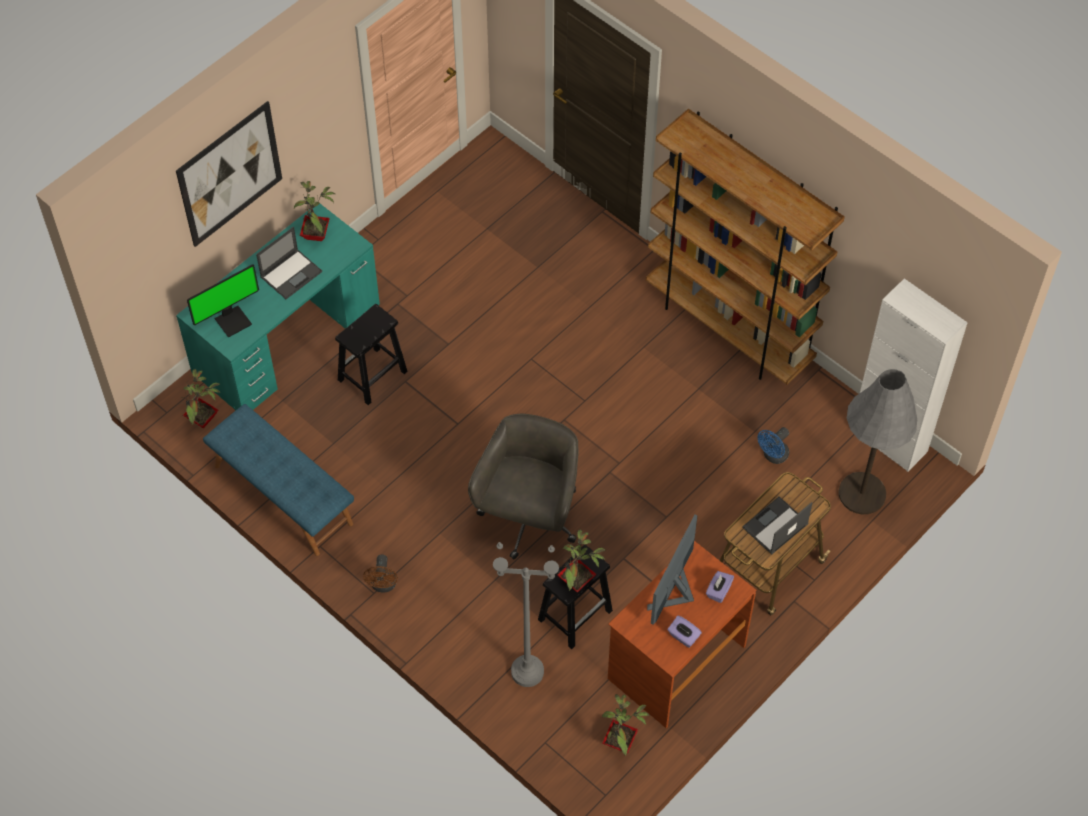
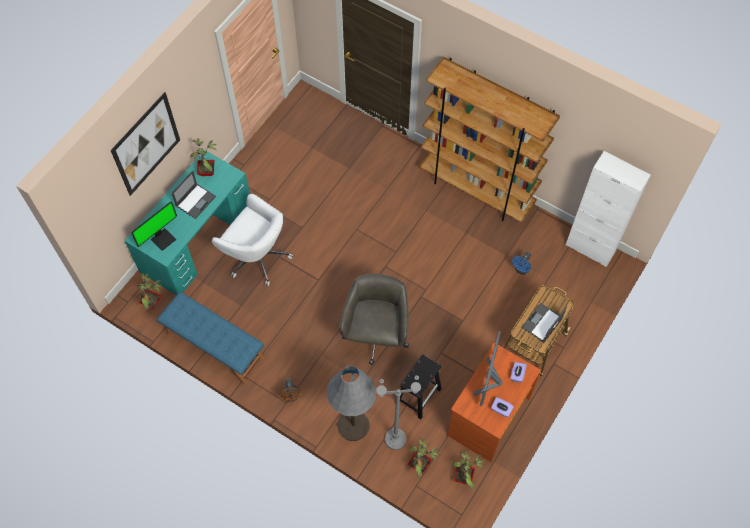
camera: 10 degrees left, 5 degrees up
black stool [335,304,408,405] -> white office chair [212,194,293,286]
potted plant [557,529,605,592] -> potted plant moved to [408,437,440,477]
grey floor lamp [839,369,917,514] -> grey floor lamp moved to [327,366,376,441]

